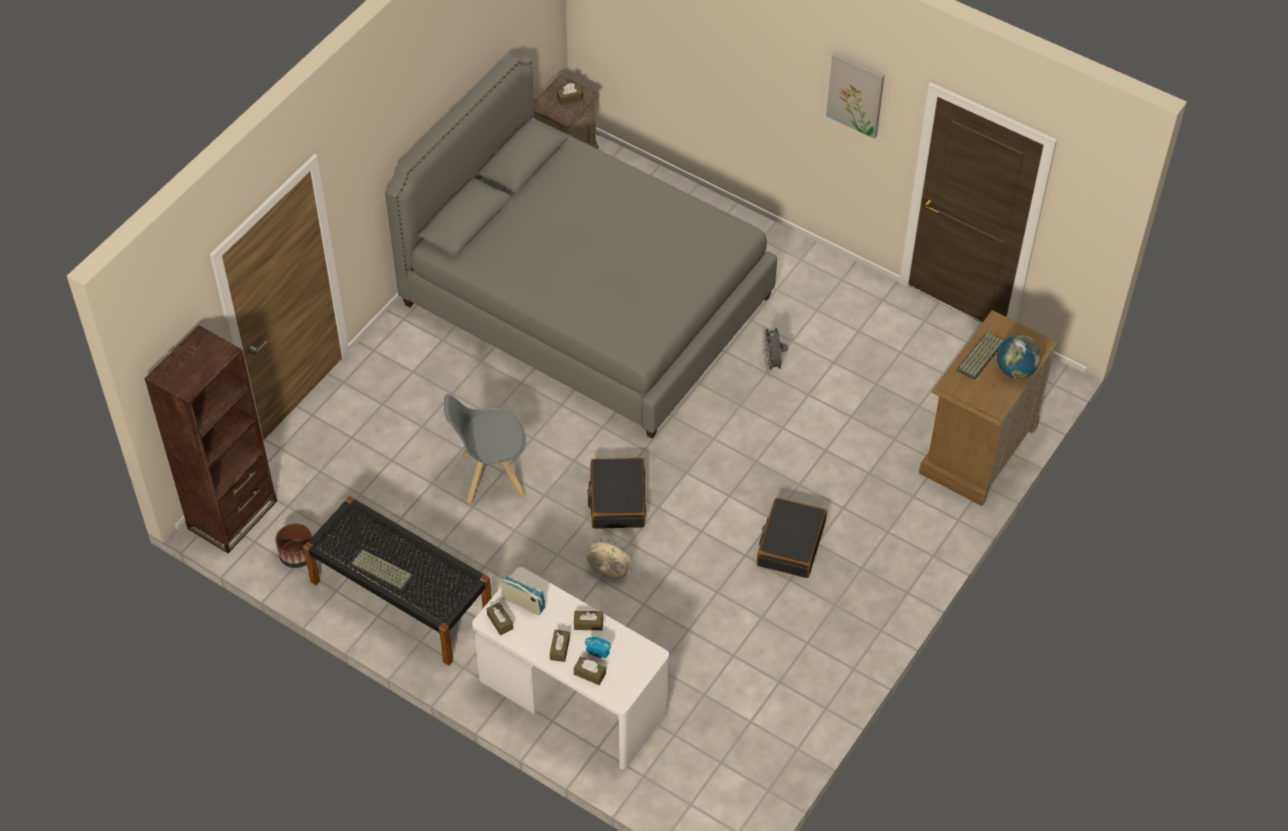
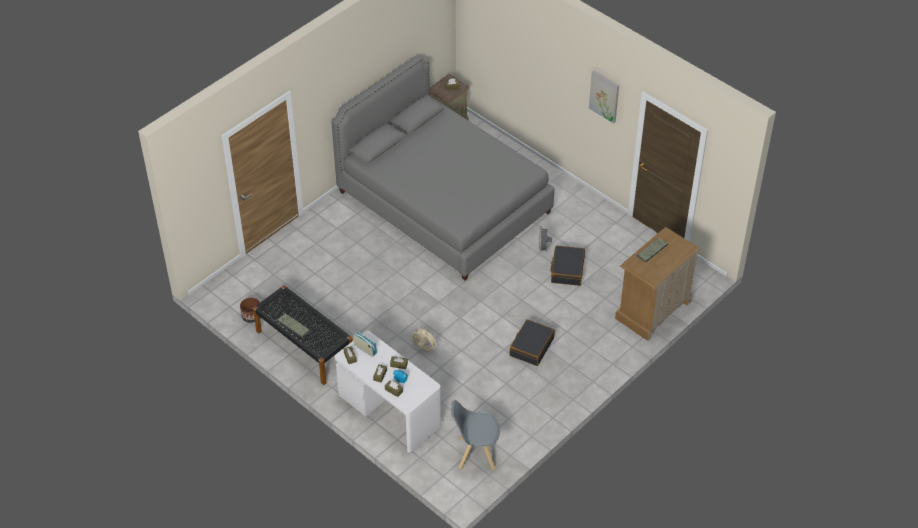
camera: 10 degrees right, 5 degrees down
brown bookcase [145,326,277,553] -> none
grey chair [444,394,526,505] -> grey chair moved to [451,400,500,471]
black suitcase [587,458,646,529] -> black suitcase moved to [551,246,585,286]
globe [997,335,1041,379] -> none

